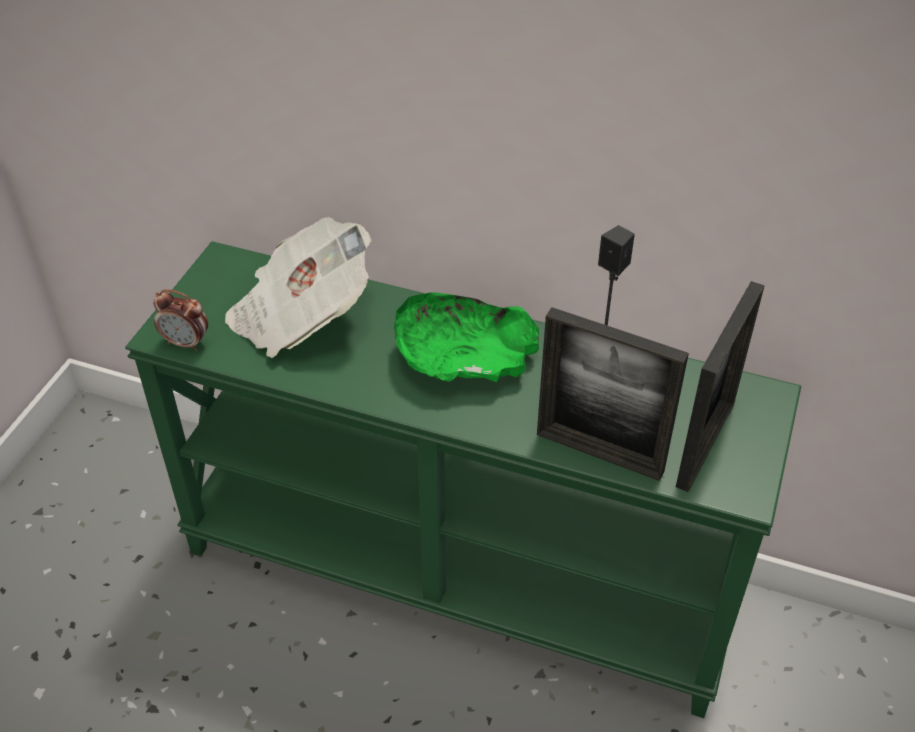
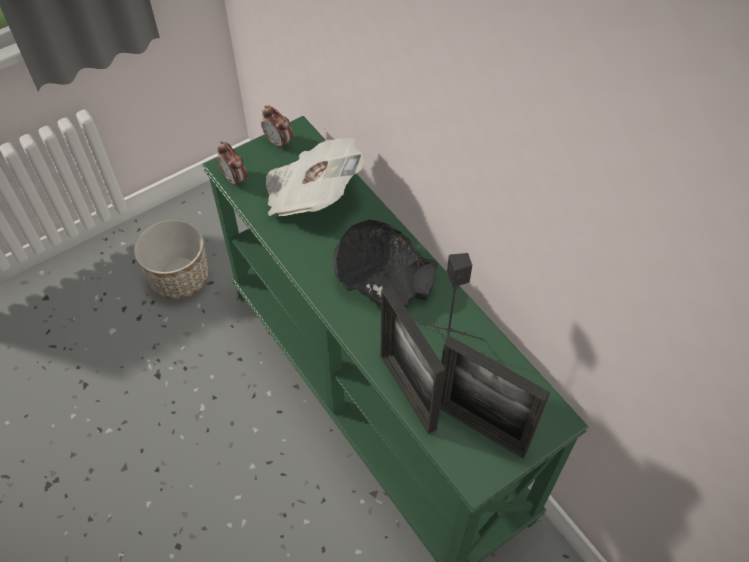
camera: 35 degrees right, 10 degrees up
green bowl [394,292,539,382] -> black bowl [333,220,438,308]
picture frame [676,281,765,492] -> picture frame turned 60 degrees clockwise [440,336,550,458]
none -> planter [134,219,209,299]
none -> alarm clock [261,105,293,150]

